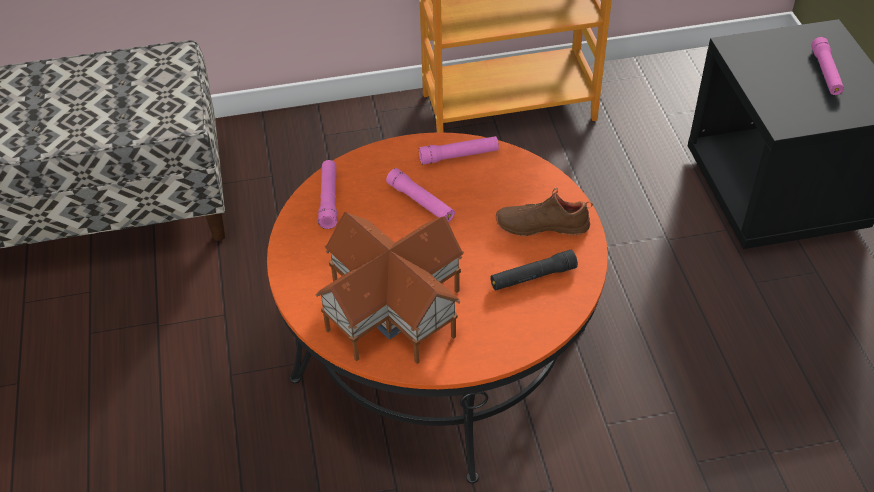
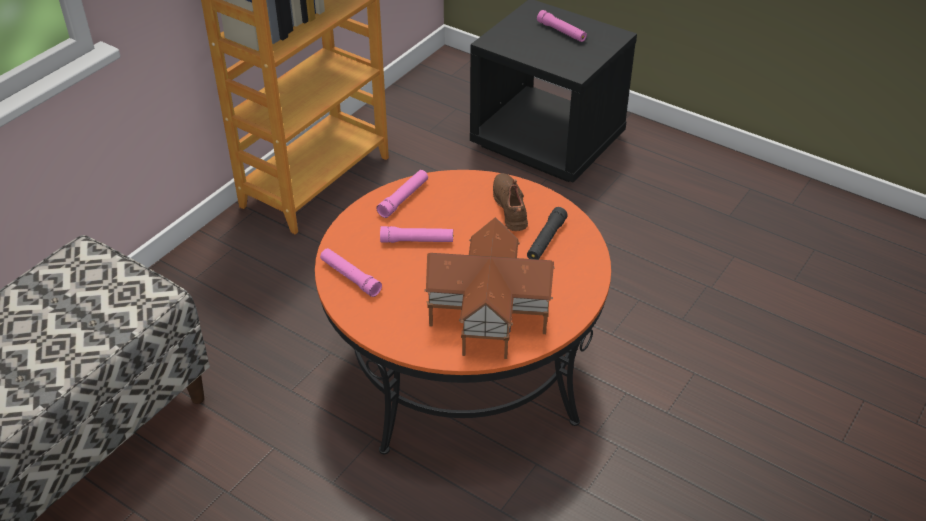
camera: 45 degrees left, 5 degrees down
brown shoe [496,187,593,237] -> brown shoe turned 120 degrees clockwise [493,173,528,231]

